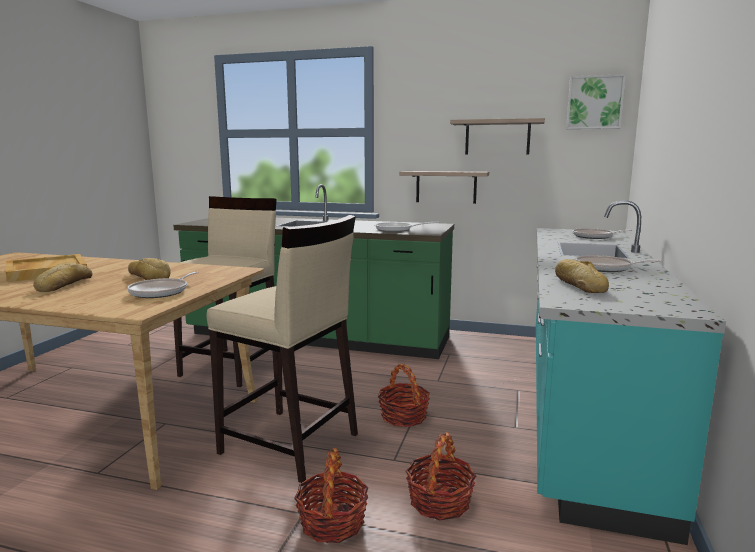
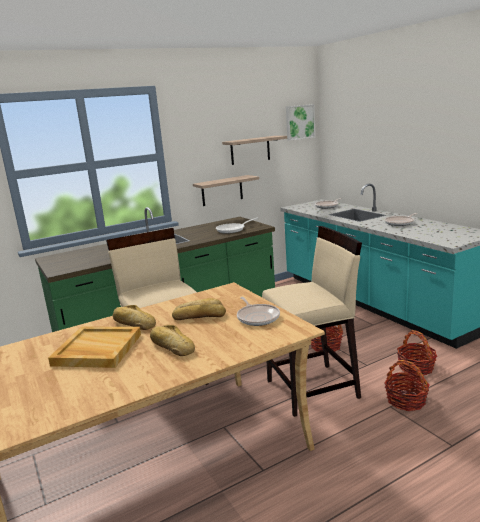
camera: 45 degrees left, 5 degrees up
bread [555,259,609,293] -> bread moved to [113,305,156,330]

